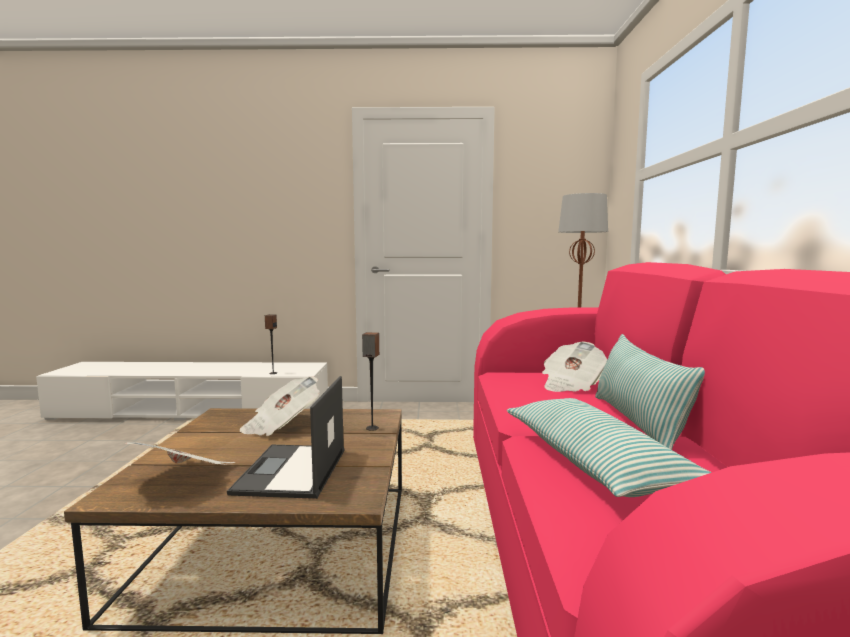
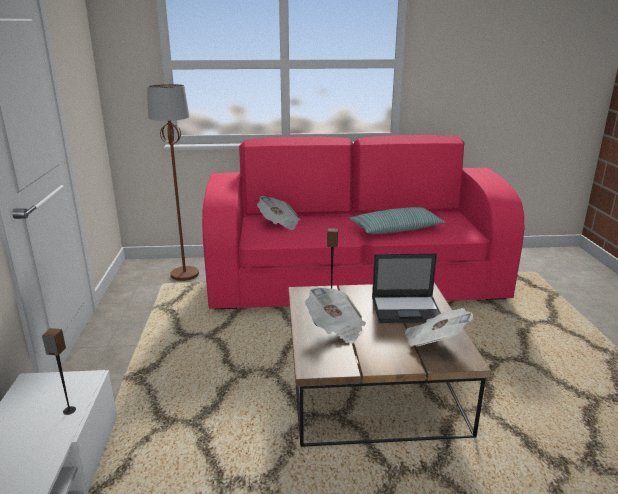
camera: 95 degrees left, 15 degrees up
pillow [595,334,705,450] -> none

